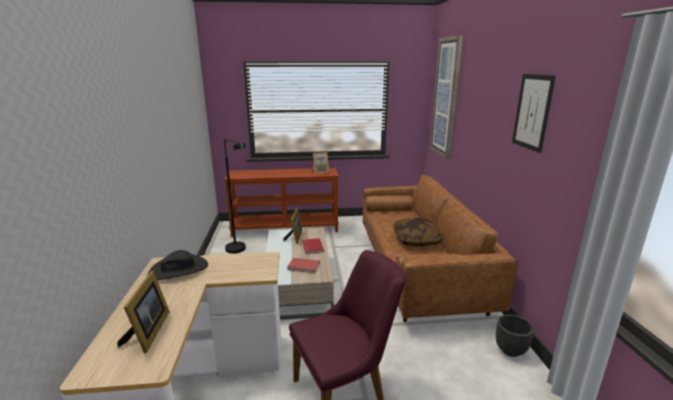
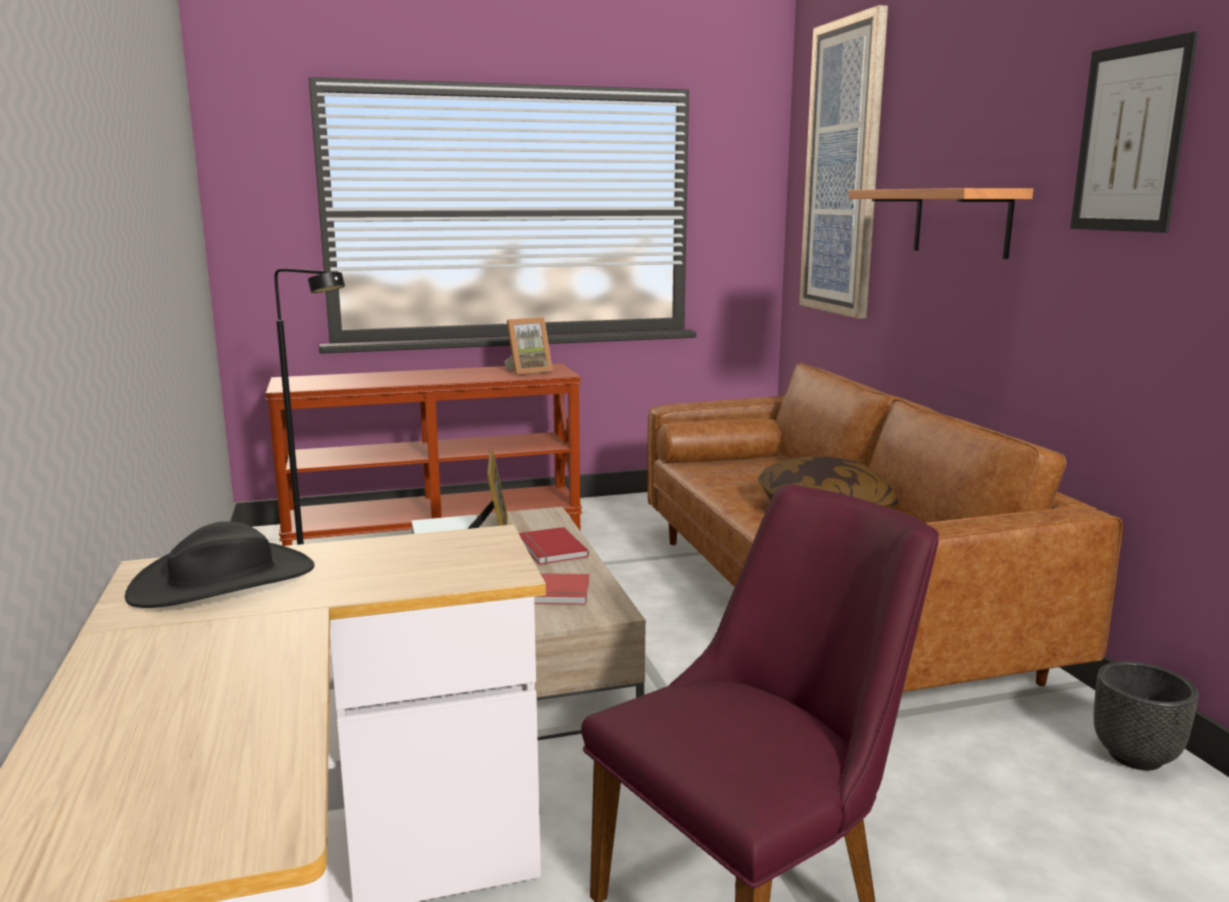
camera: 10 degrees left, 5 degrees down
picture frame [118,271,170,353] -> none
none -> shelf [849,188,1033,259]

